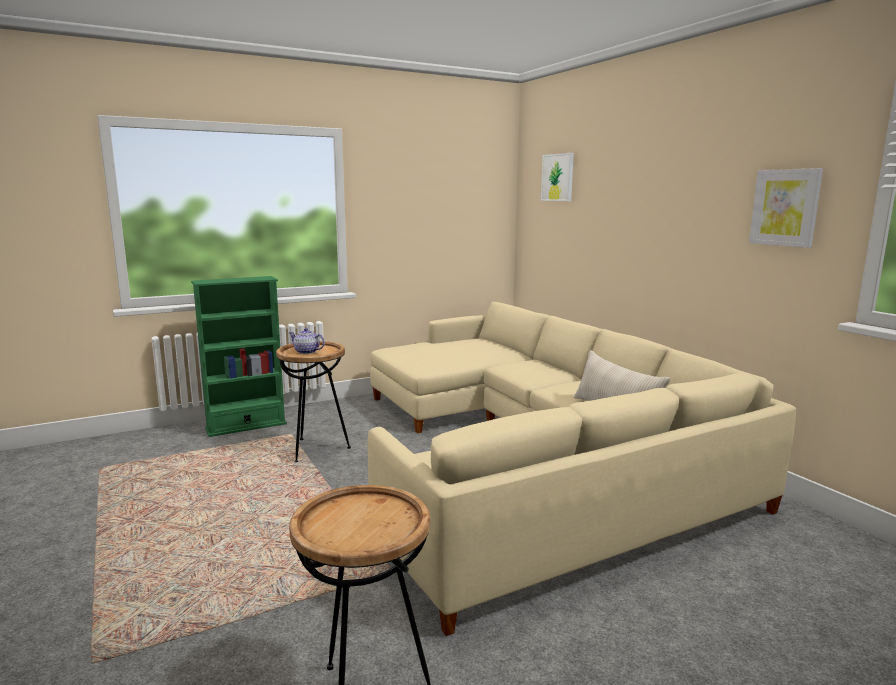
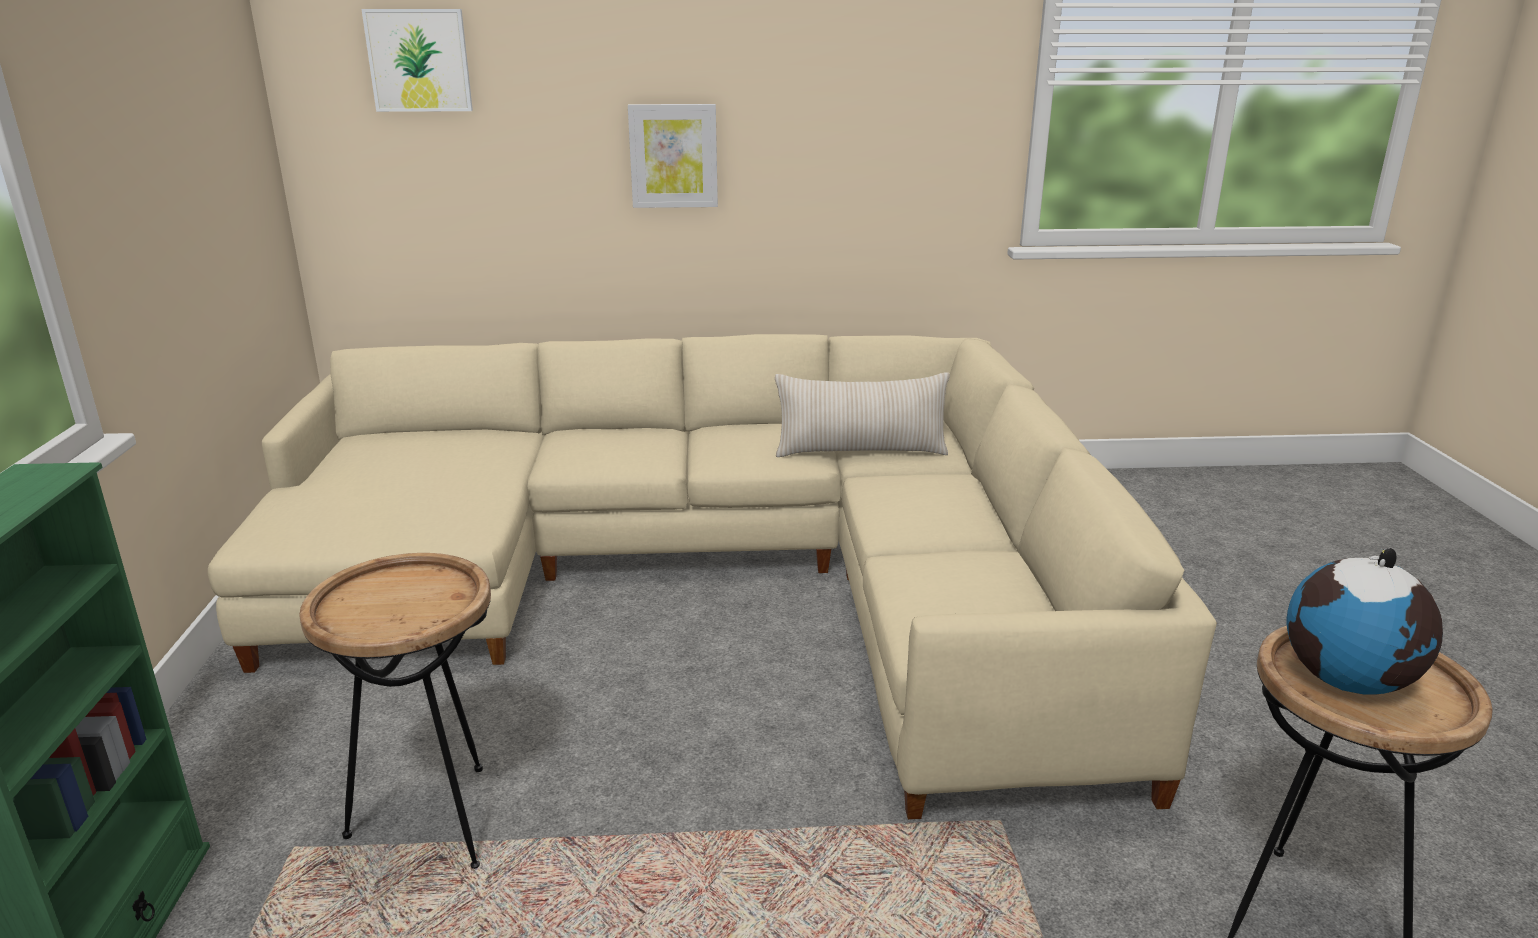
camera: 65 degrees left, 10 degrees up
teapot [288,328,325,354] -> none
picture [749,168,823,248] -> picture moved to [628,104,718,208]
none -> globe [1287,548,1443,694]

